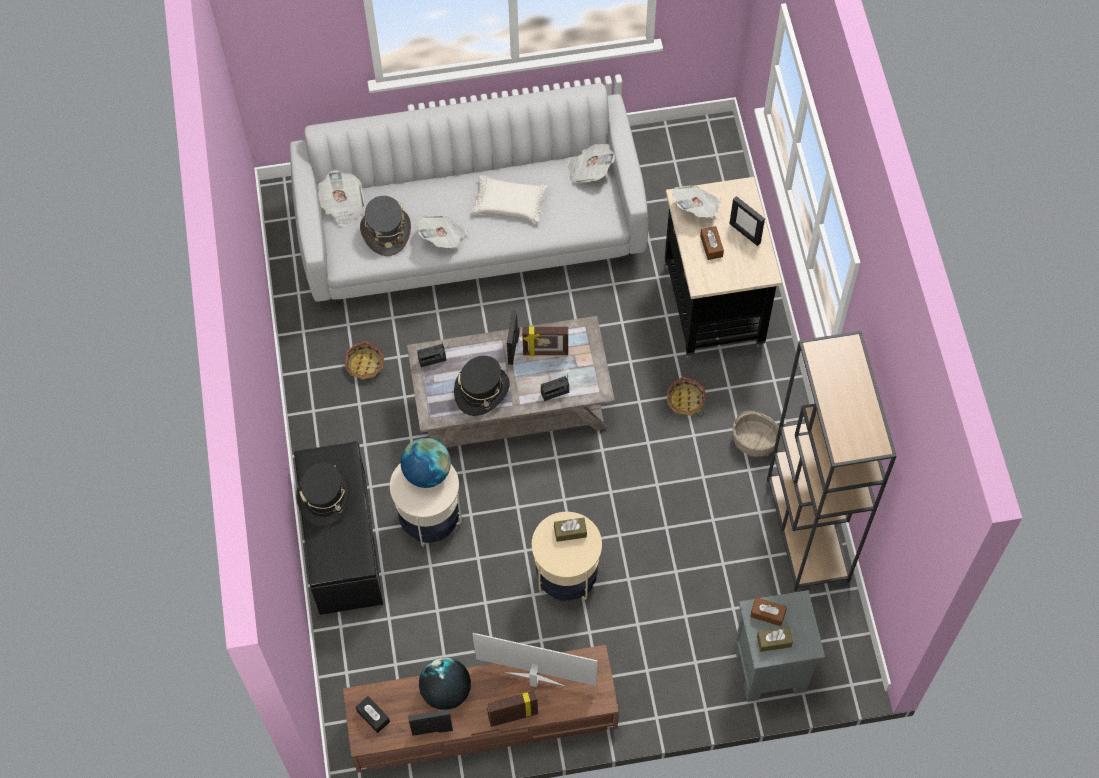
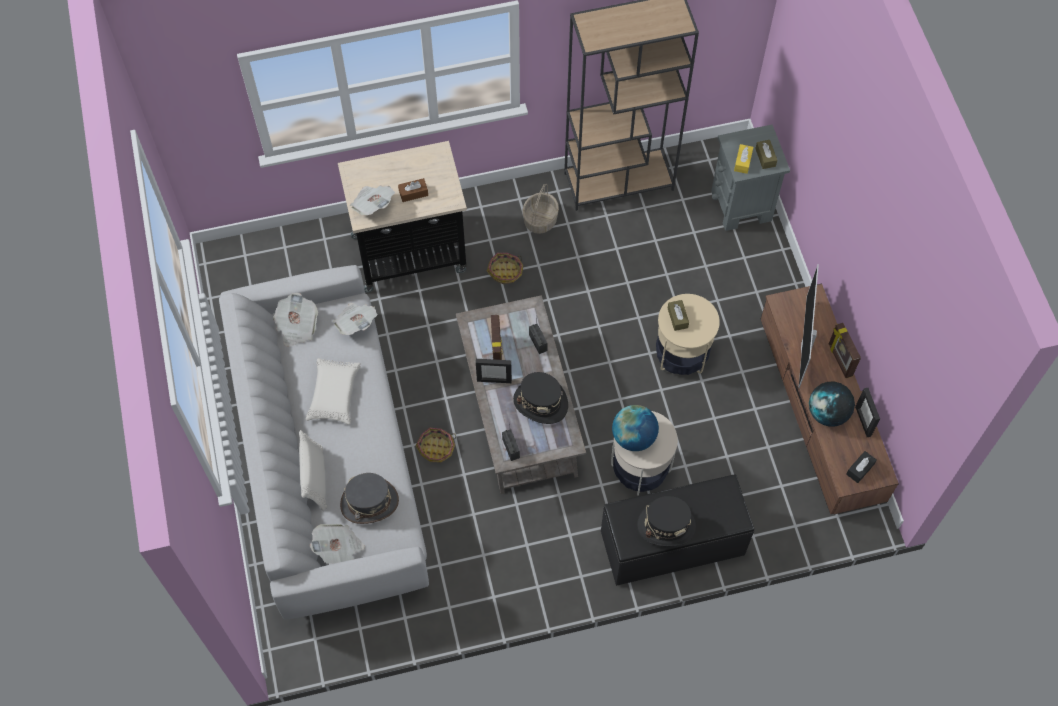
camera: 95 degrees left, 0 degrees up
basket [345,341,384,382] -> basket moved to [415,428,456,462]
newspaper [417,215,469,249] -> newspaper moved to [333,303,377,335]
picture frame [730,196,765,246] -> none
brown tissue box [750,597,787,626] -> yellow tissue box [734,144,753,174]
none -> white pillow [299,430,327,511]

